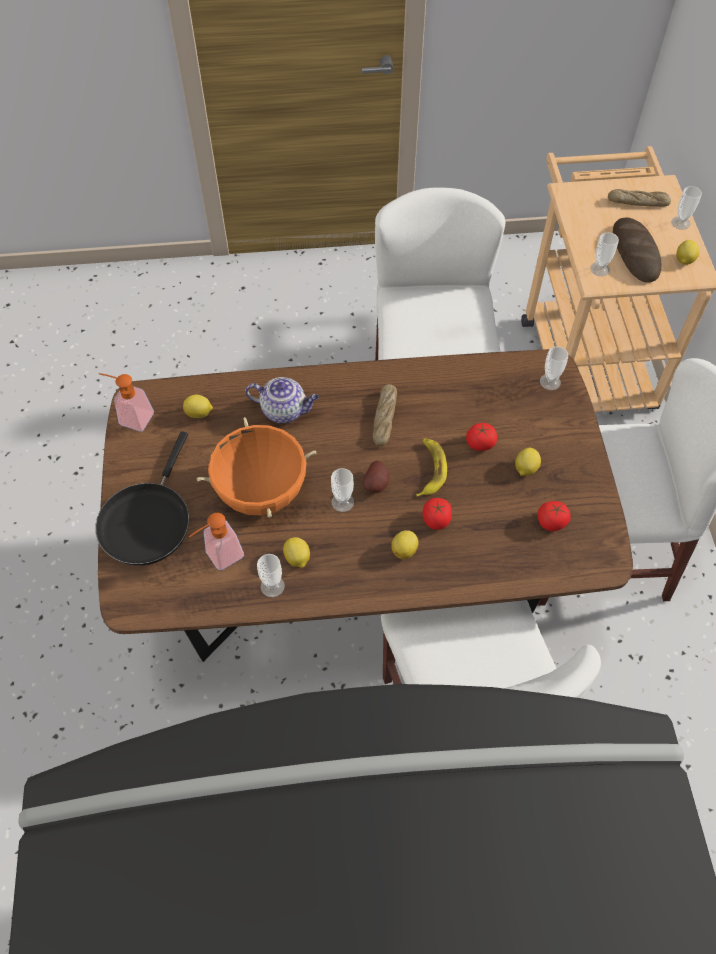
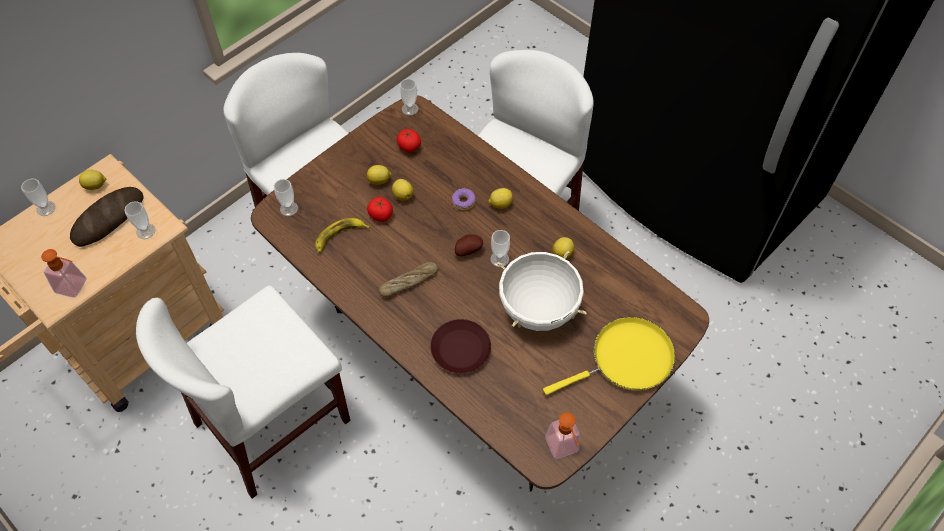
camera: 130 degrees left, 0 degrees up
black frying pan [95,431,189,566] -> yellow frying pan [543,317,675,395]
lemon [183,395,213,418] -> lemon moved to [392,179,413,201]
soap dispenser [189,513,244,570] -> soap dispenser moved to [41,249,87,298]
orange cooking pot [197,417,317,518] -> white cooking pot [497,251,587,331]
teapot [245,377,319,423] -> brown plate [430,319,491,373]
cup [257,554,285,597] -> cup moved to [400,79,419,116]
banana [416,439,447,497] -> banana moved to [315,218,370,253]
tomato [423,498,452,530] -> donut [452,188,476,211]
bread [608,189,671,207] -> none

